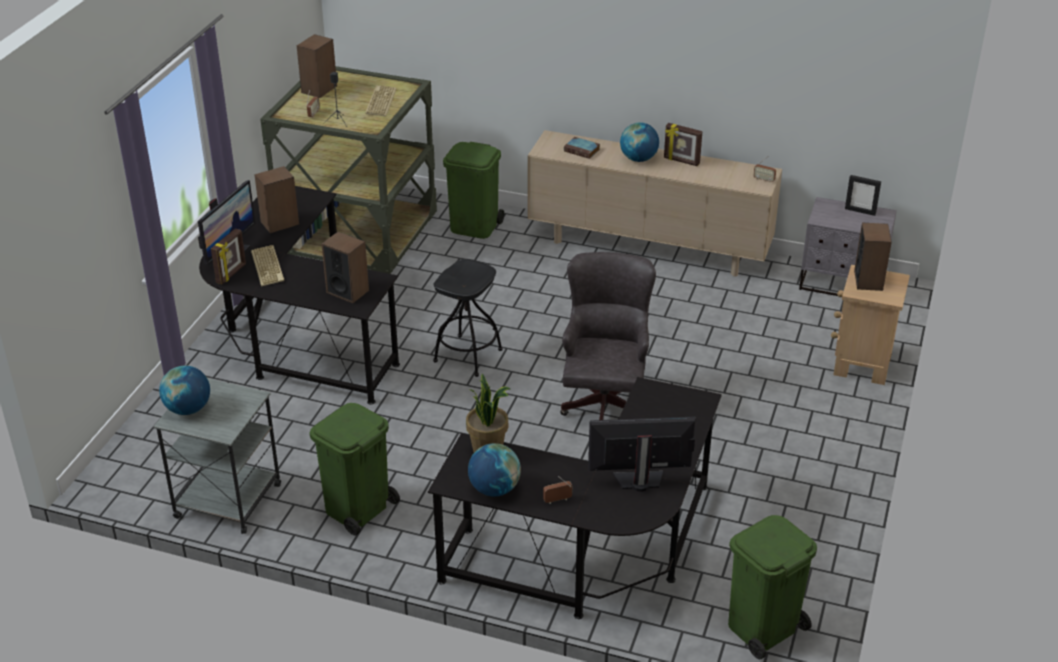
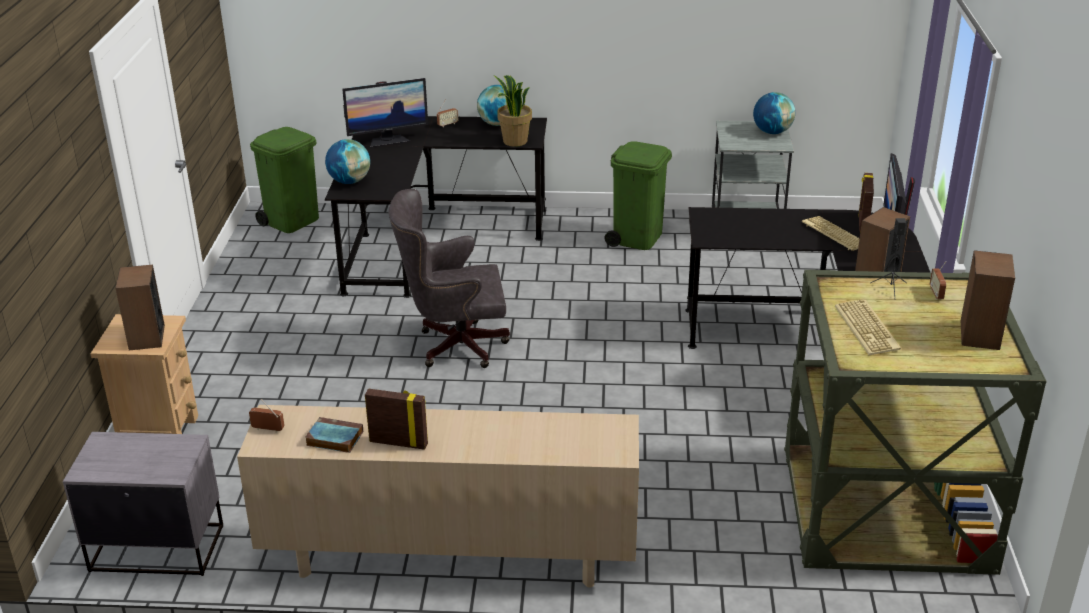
camera: 165 degrees right, 5 degrees down
speaker [322,232,369,303] -> none
black stool [433,259,503,377] -> none
green trash can [443,142,504,239] -> none
grey office chair [560,252,656,420] -> grey office chair turned 90 degrees clockwise [389,189,510,368]
book [564,137,600,159] -> book moved to [305,417,363,453]
globe [620,122,659,162] -> globe moved to [325,139,370,184]
picture frame [845,175,881,216] -> none

